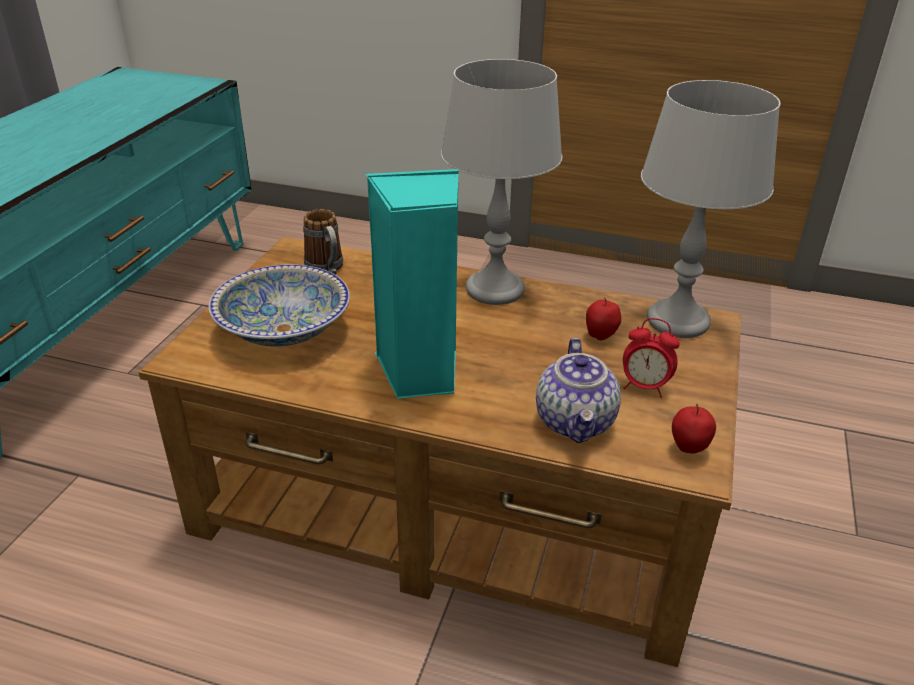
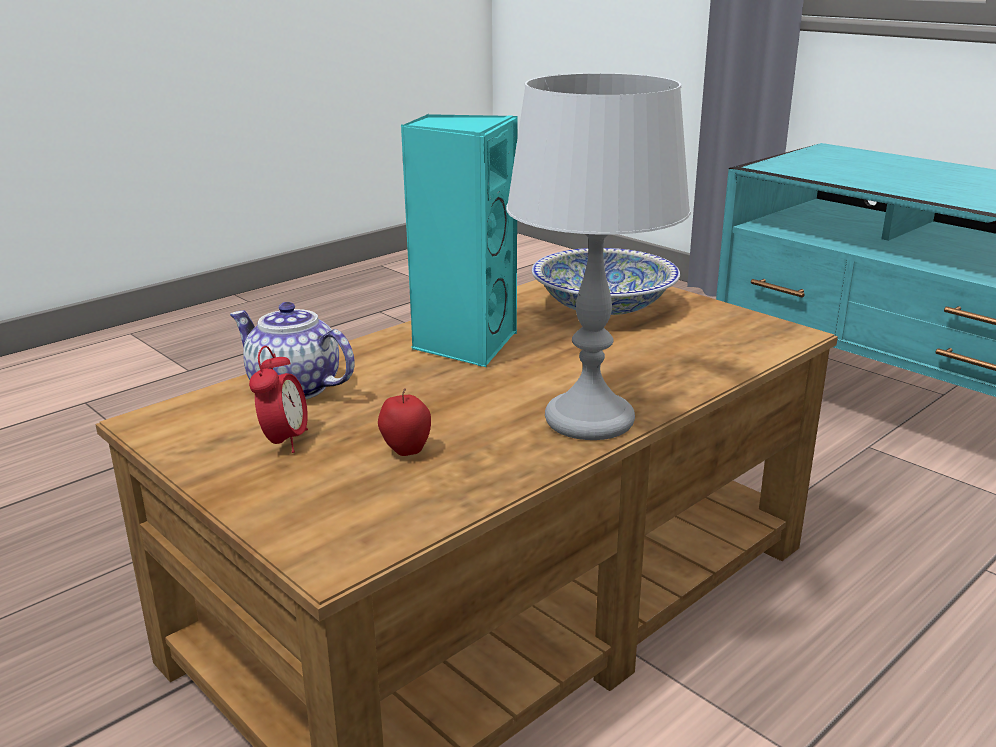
camera: 120 degrees right, 10 degrees down
mug [303,209,343,274] -> none
alarm clock [623,318,680,398] -> alarm clock turned 135 degrees clockwise [249,346,308,453]
grey table lamp [641,80,781,338] -> none
apple [672,404,716,454] -> none

